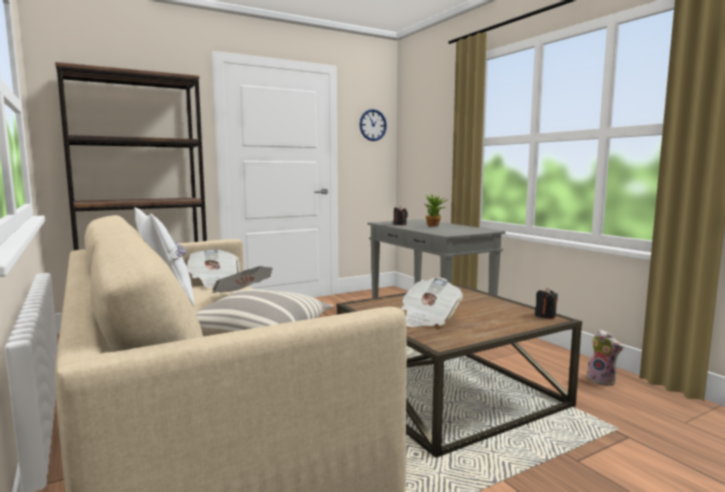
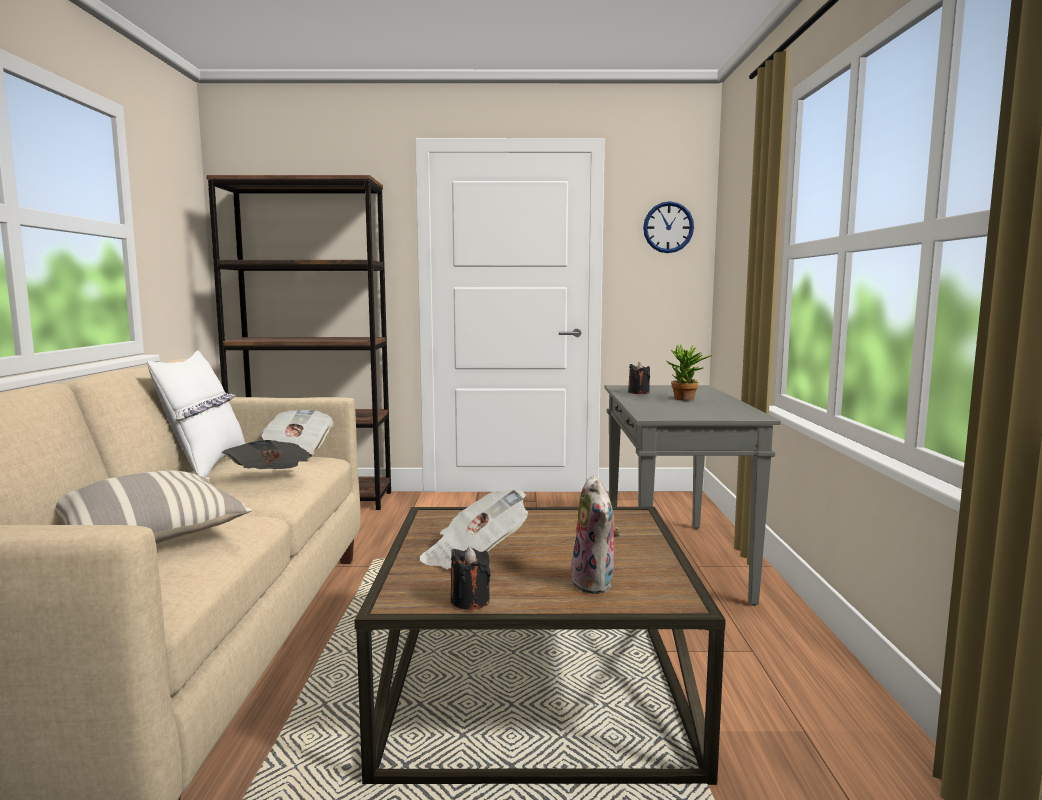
camera: 30 degrees right, 0 degrees up
black candle [535,288,558,319] -> black candle moved to [451,547,491,610]
plush toy [585,329,623,386] -> plush toy moved to [571,475,621,594]

